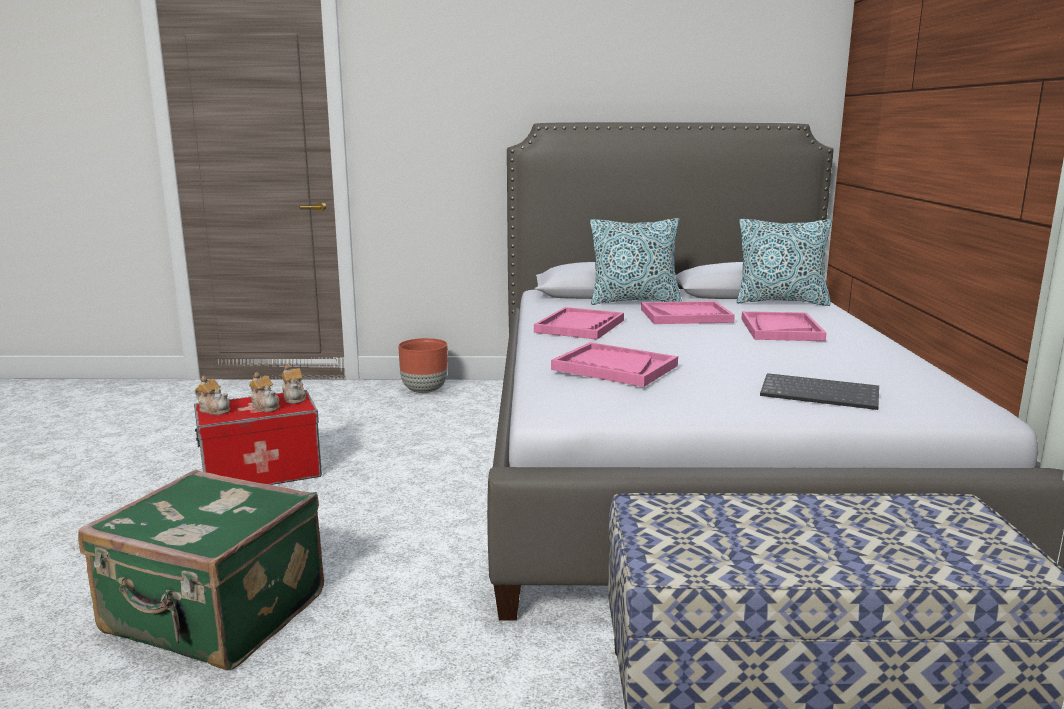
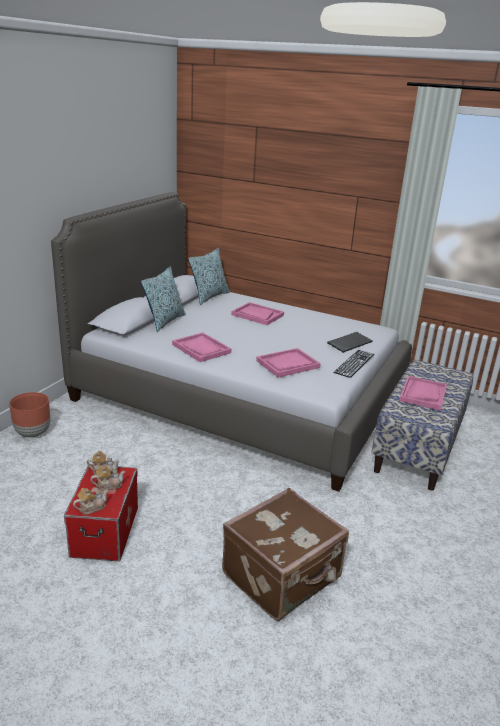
camera: 65 degrees left, 10 degrees up
green suitcase [78,470,324,670] -> brown suitcase [222,488,349,621]
pink tray [641,301,735,324] -> pink tray moved to [399,376,447,411]
none -> keyboard [333,350,374,378]

